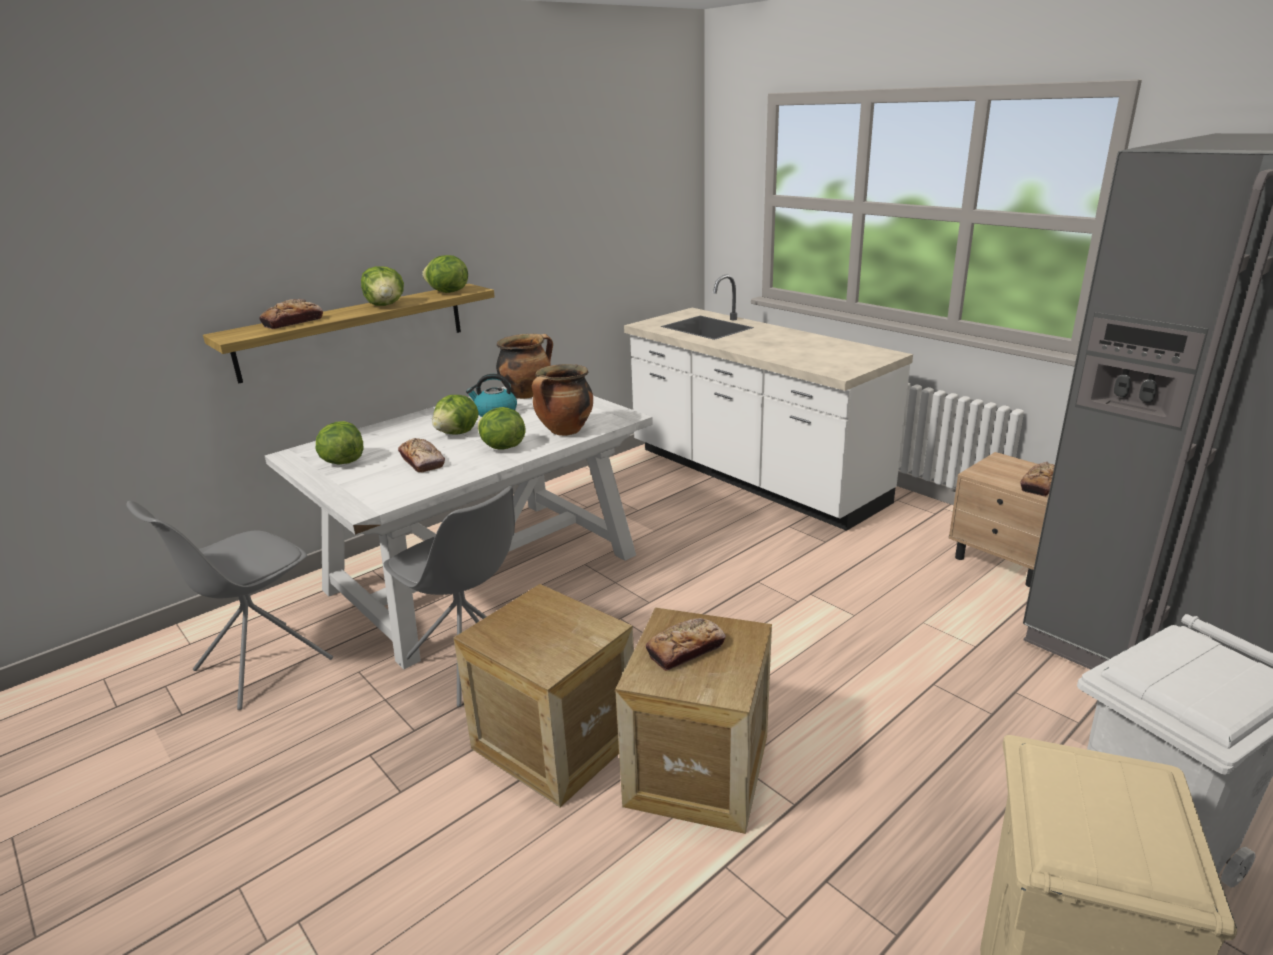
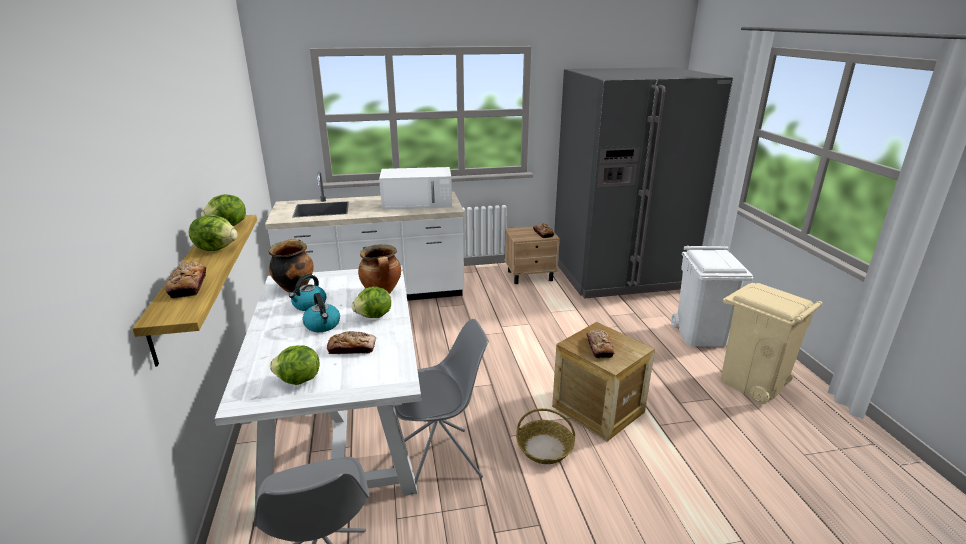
camera: 60 degrees left, 0 degrees up
lettuce [432,395,479,435] -> kettle [302,293,340,332]
crate [453,584,634,807] -> basket [516,408,575,464]
none -> white microwave [379,167,452,210]

